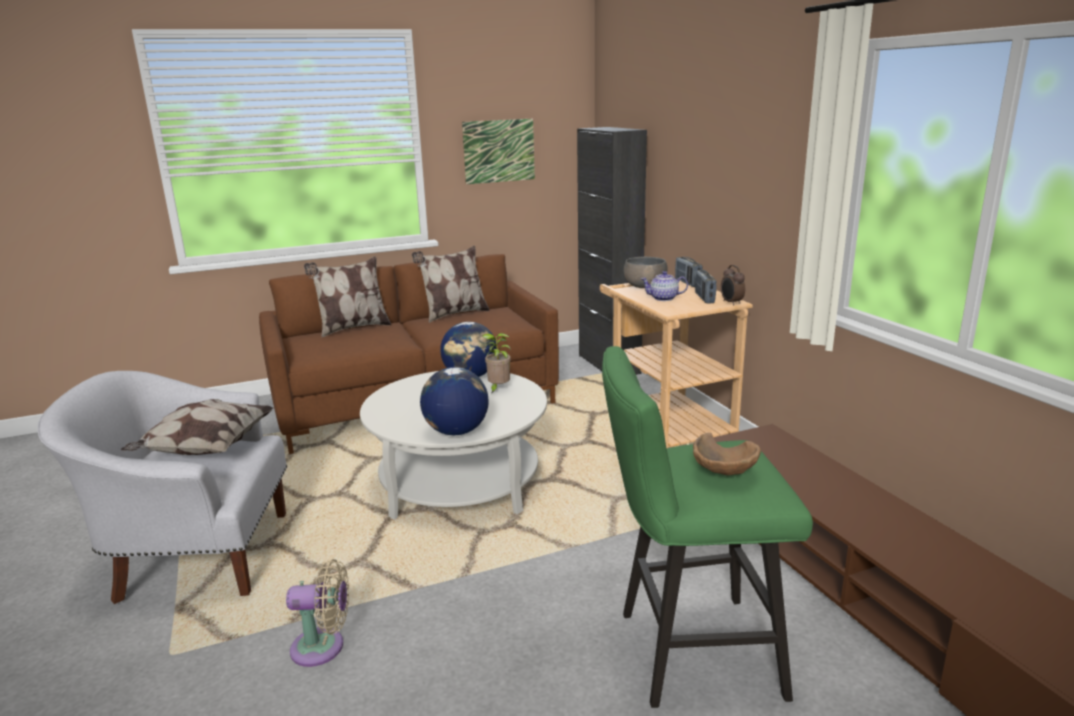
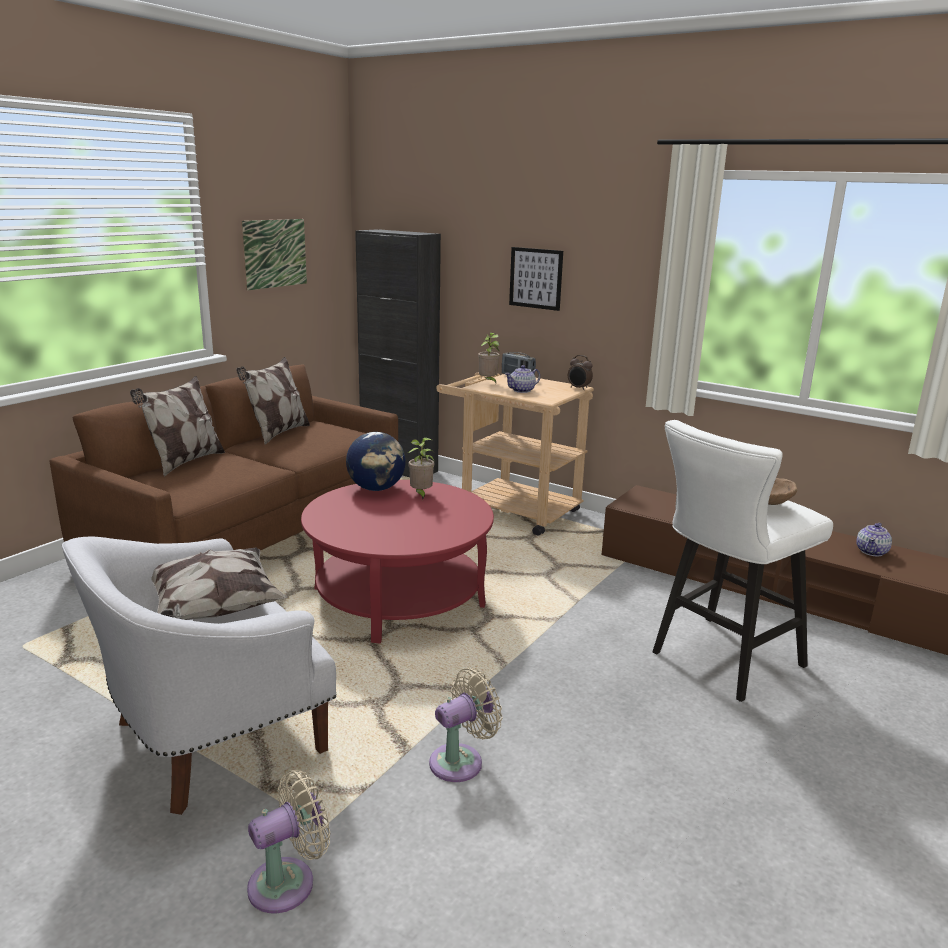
camera: 35 degrees left, 0 degrees up
white coffee table [360,371,547,520] -> red coffee table [301,480,494,643]
globe [420,367,489,435] -> none
green stool [602,346,813,708] -> white stool [653,420,833,702]
grey bowl [624,257,667,288] -> potted plant [478,332,500,383]
radio [695,270,716,304] -> none
none -> beige fan [247,770,330,913]
none -> picture [509,247,563,311]
none -> teapot [856,523,892,557]

